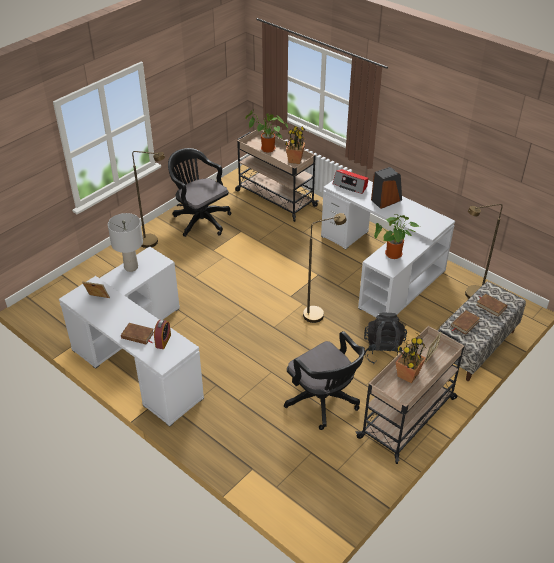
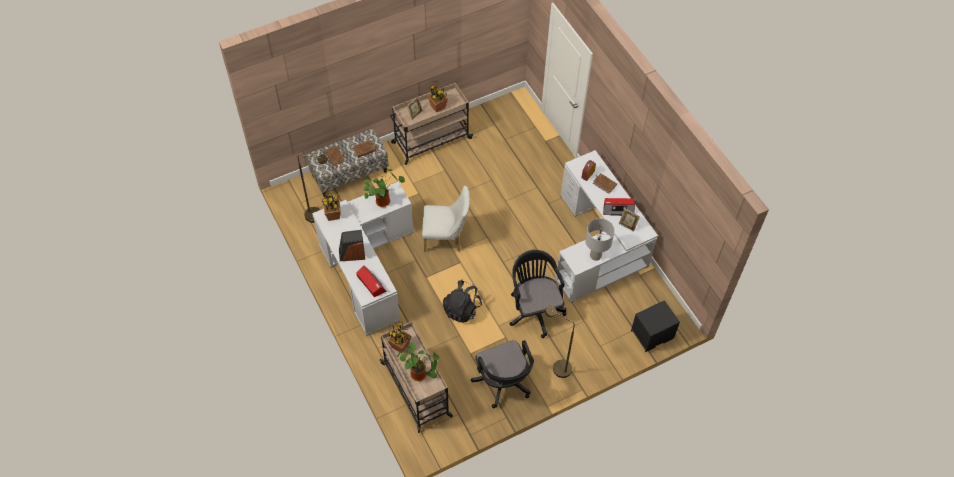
camera: 160 degrees left, 15 degrees up
black office chair [284,331,365,430] -> black office chair moved to [509,250,566,338]
brown floor lamp [303,213,347,323] -> white chair [422,186,470,252]
black backpack [364,312,407,364] -> black backpack moved to [443,280,482,323]
none -> potted plant [322,192,341,221]
none -> radio [603,198,635,216]
none -> black nightstand [631,300,680,352]

